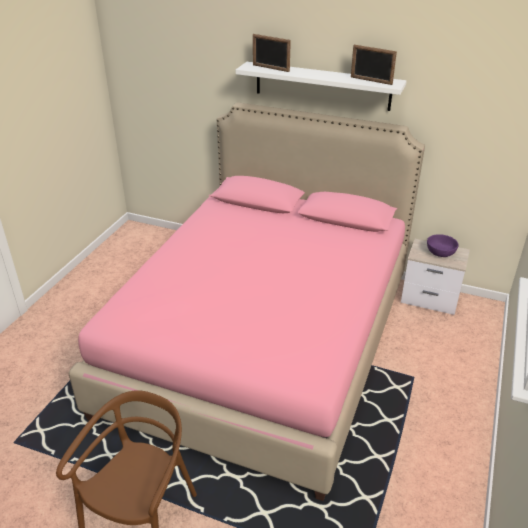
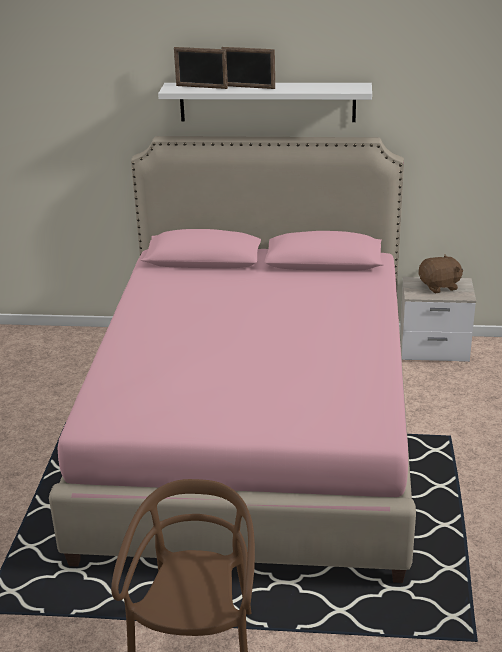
camera: 15 degrees left, 5 degrees down
picture frame [351,45,397,85] -> picture frame moved to [221,47,275,89]
purple bowl [427,234,459,257] -> brown plush toy [418,255,463,293]

